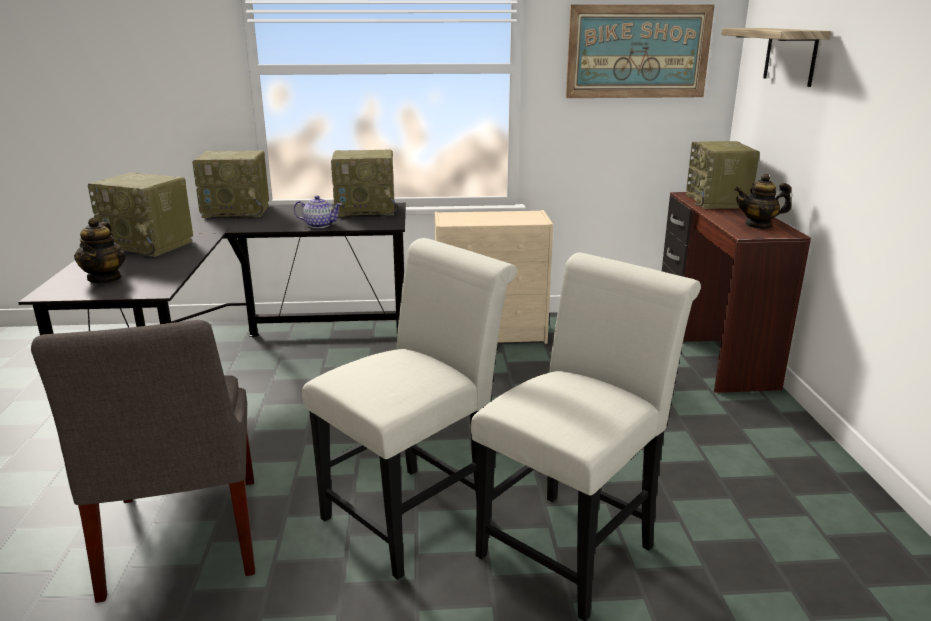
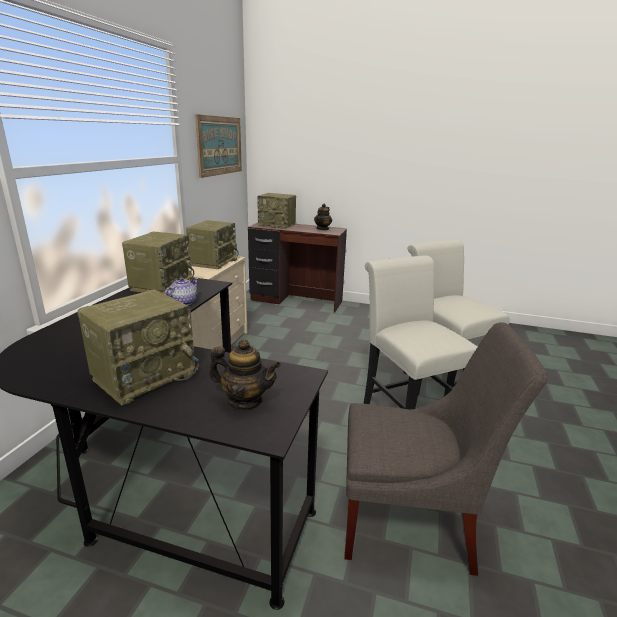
camera: 70 degrees left, 0 degrees up
radio [192,150,269,218] -> radio moved to [186,220,238,269]
shelf [721,28,831,87] -> none

